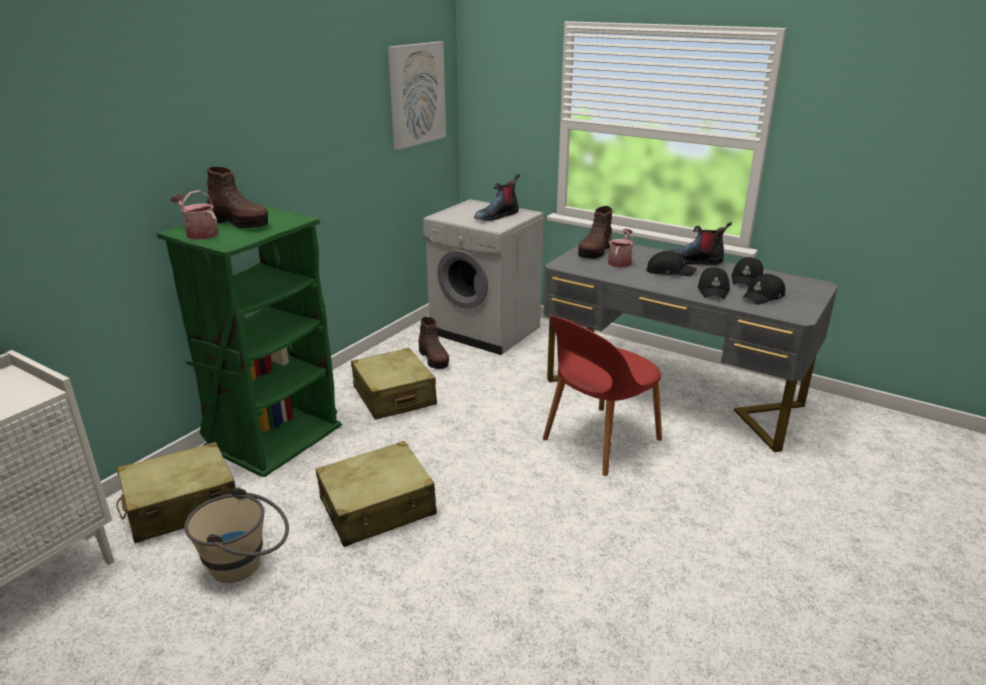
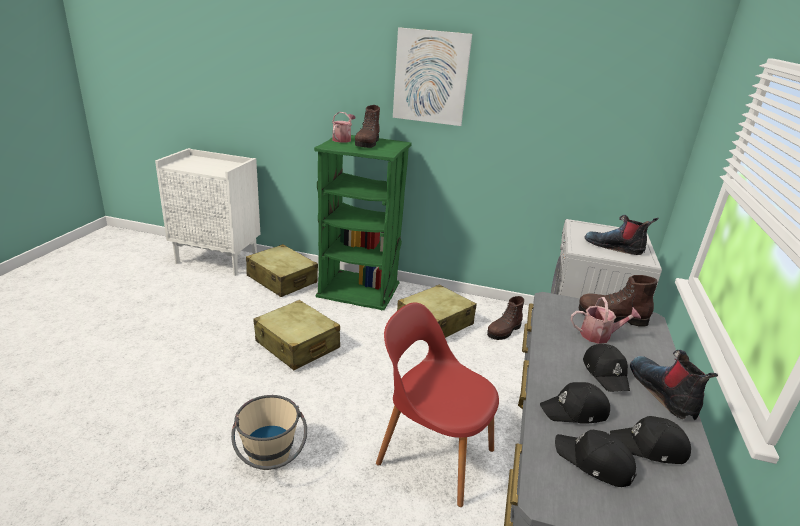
camera: 70 degrees right, 0 degrees up
beige bucket [184,487,289,583] -> beige bucket moved to [231,395,307,470]
picture [388,41,446,150] -> picture moved to [393,27,472,126]

